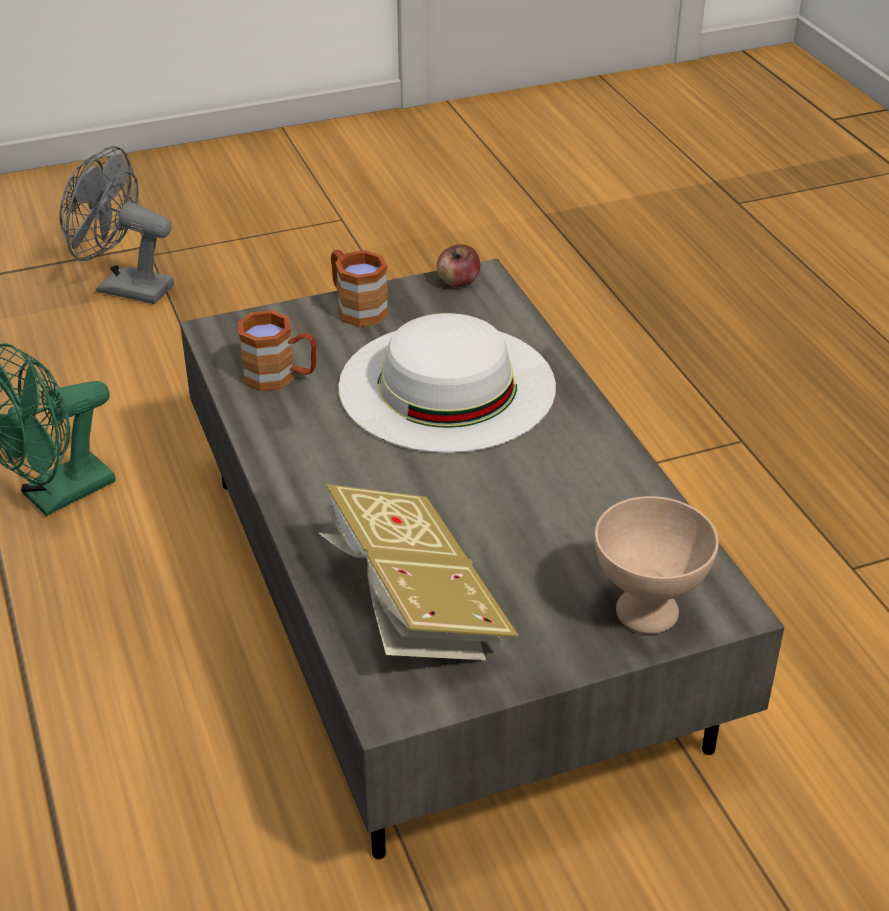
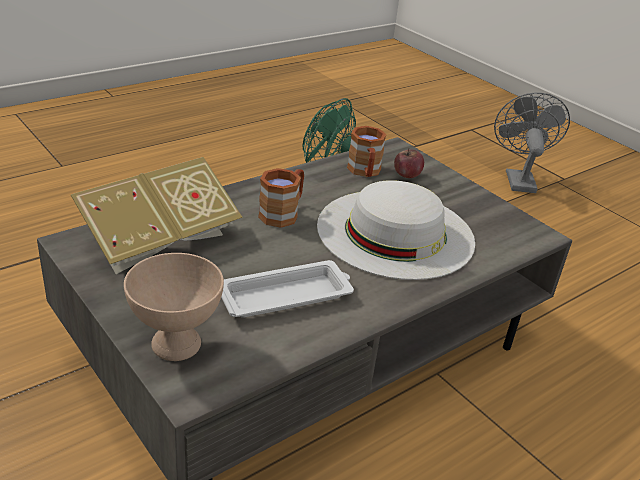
camera: 70 degrees right, 5 degrees down
brown mug [331,250,389,327] -> brown mug moved to [258,168,304,228]
apple [437,245,480,287] -> apple moved to [394,148,424,178]
none -> white tray [221,260,354,318]

